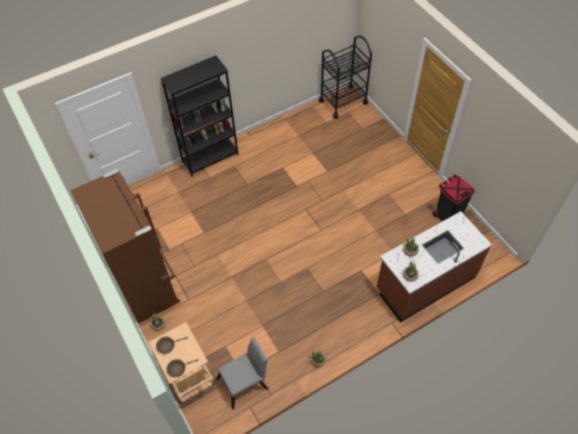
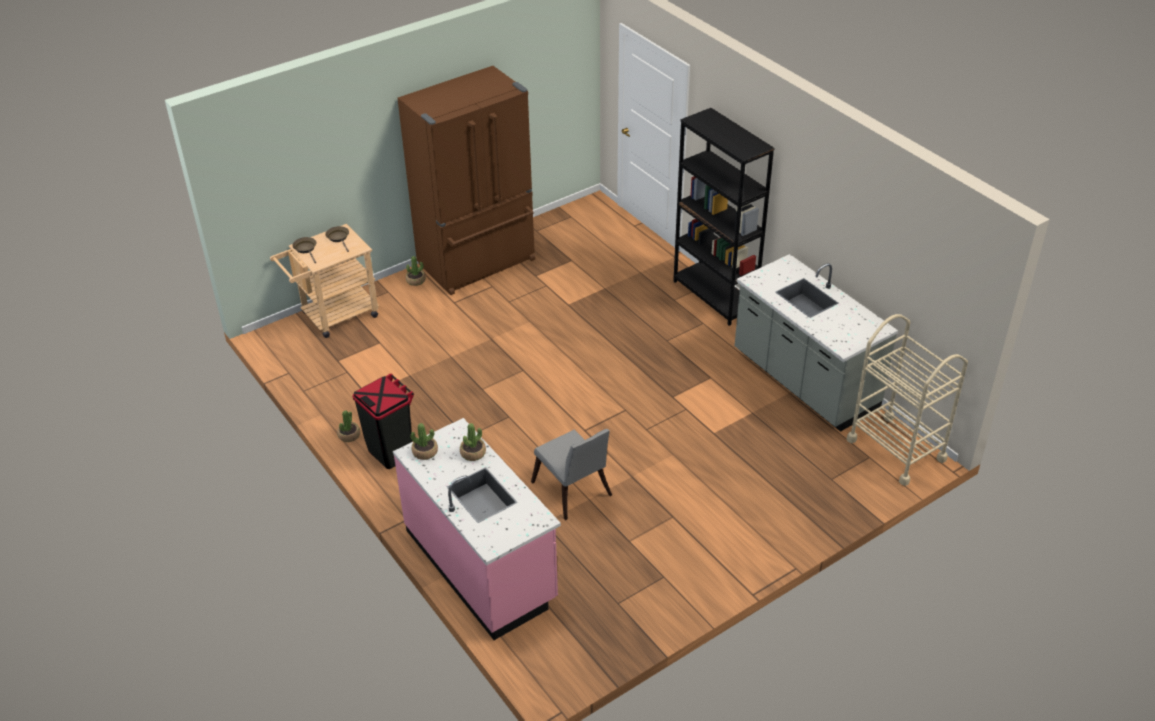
camera: 85 degrees right, 15 degrees down
grey chair [216,336,268,409] -> grey chair moved to [531,429,612,520]
black cart [319,36,372,119] -> beige cart [847,314,968,486]
brown counter [377,211,492,322] -> pink counter [393,418,561,640]
black trash can [433,174,475,221] -> black trash can moved to [352,373,414,469]
none -> grey counter [735,254,898,432]

